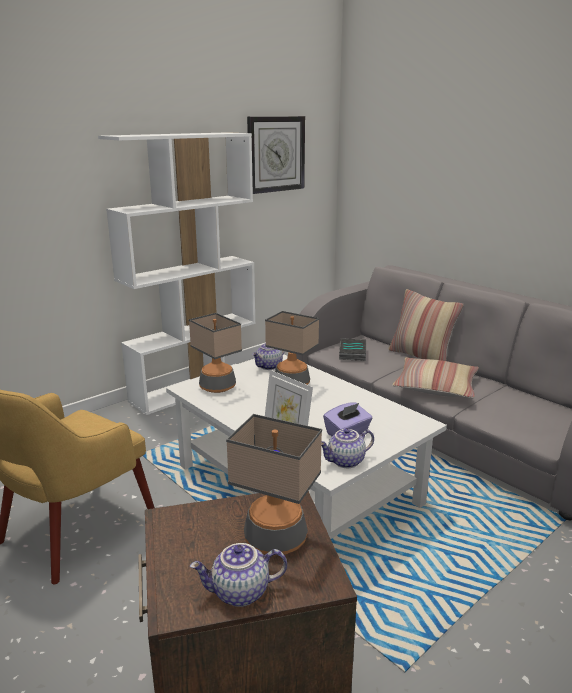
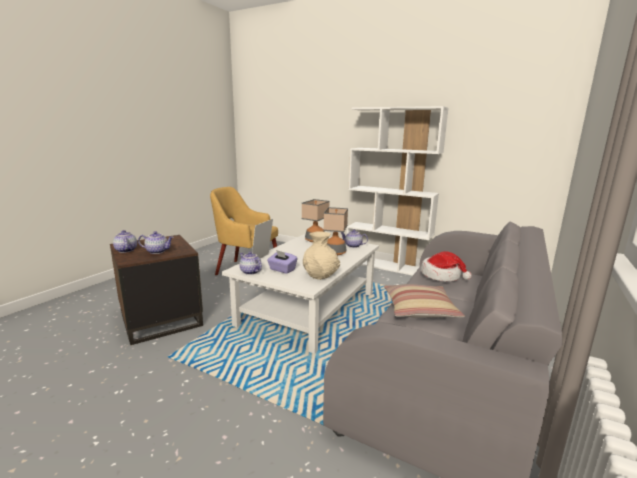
camera: 70 degrees right, 5 degrees down
table lamp [226,414,322,554] -> teapot [138,231,174,254]
wall clock [247,116,305,194] -> none
book [339,338,366,361] -> hat [421,251,472,281]
pillow [389,289,464,361] -> none
none -> beige vase [303,232,340,280]

